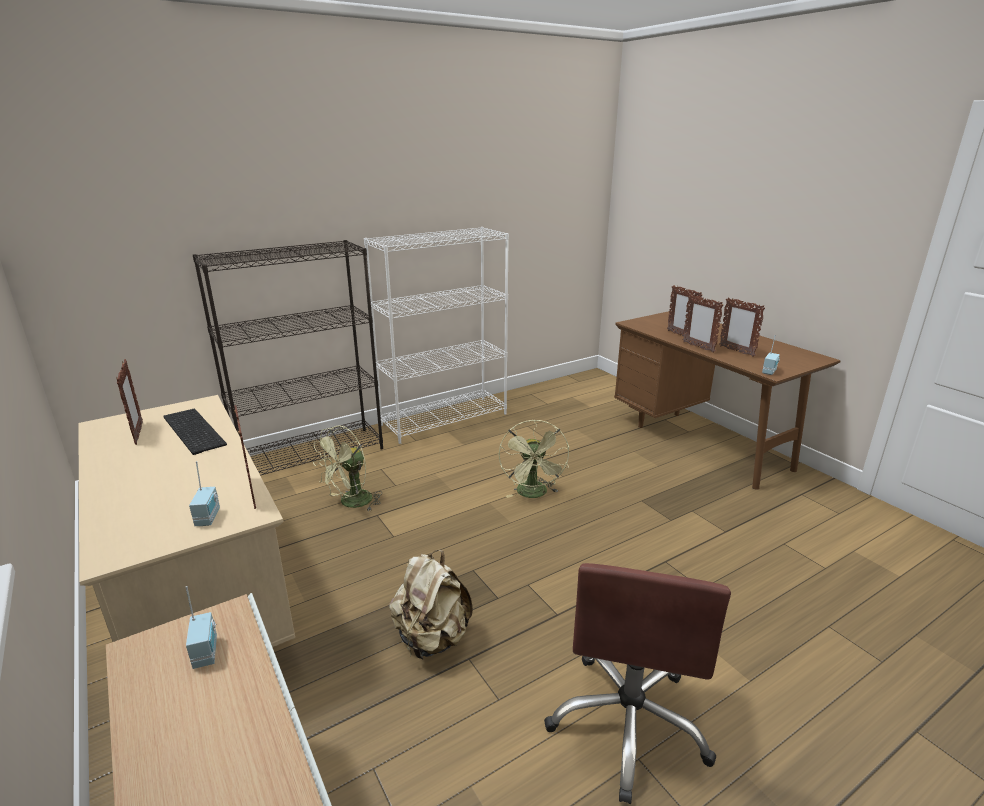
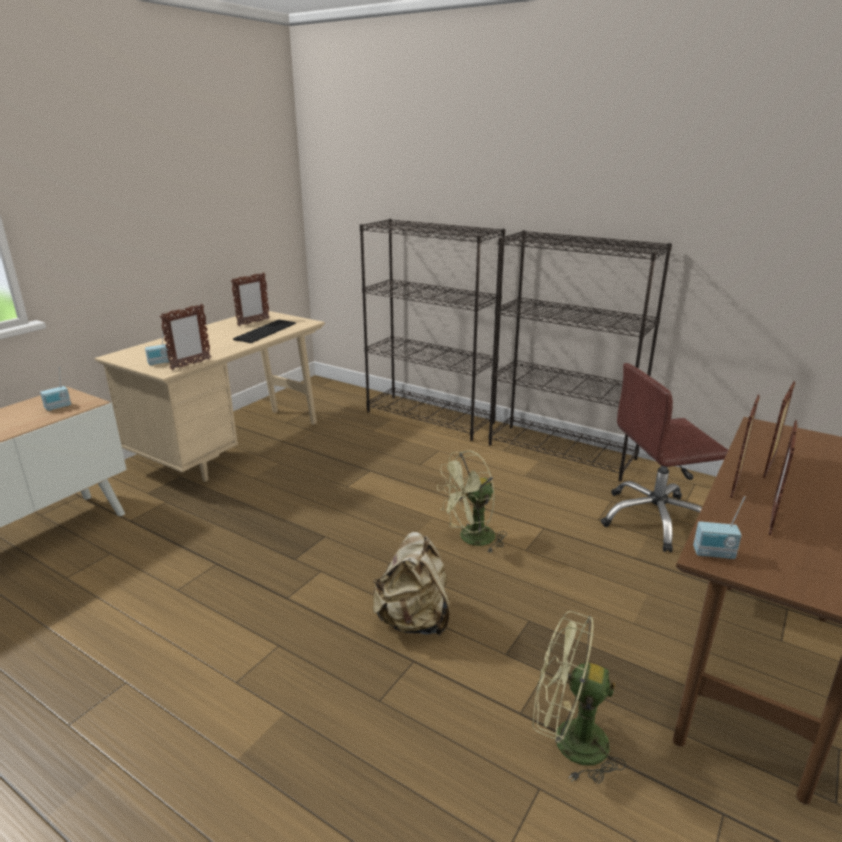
camera: 65 degrees right, 0 degrees up
green fan [313,426,382,511] -> green fan moved to [533,611,626,784]
white bookcase [364,227,509,444] -> black bookcase [489,230,672,482]
beige backpack [389,550,473,660] -> beige backpack moved to [373,532,449,636]
brown office chair [544,563,731,804] -> brown office chair moved to [601,363,728,552]

